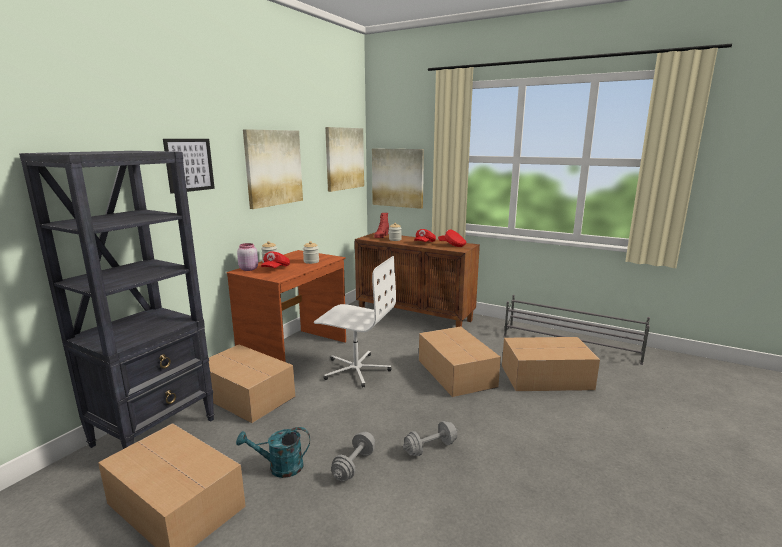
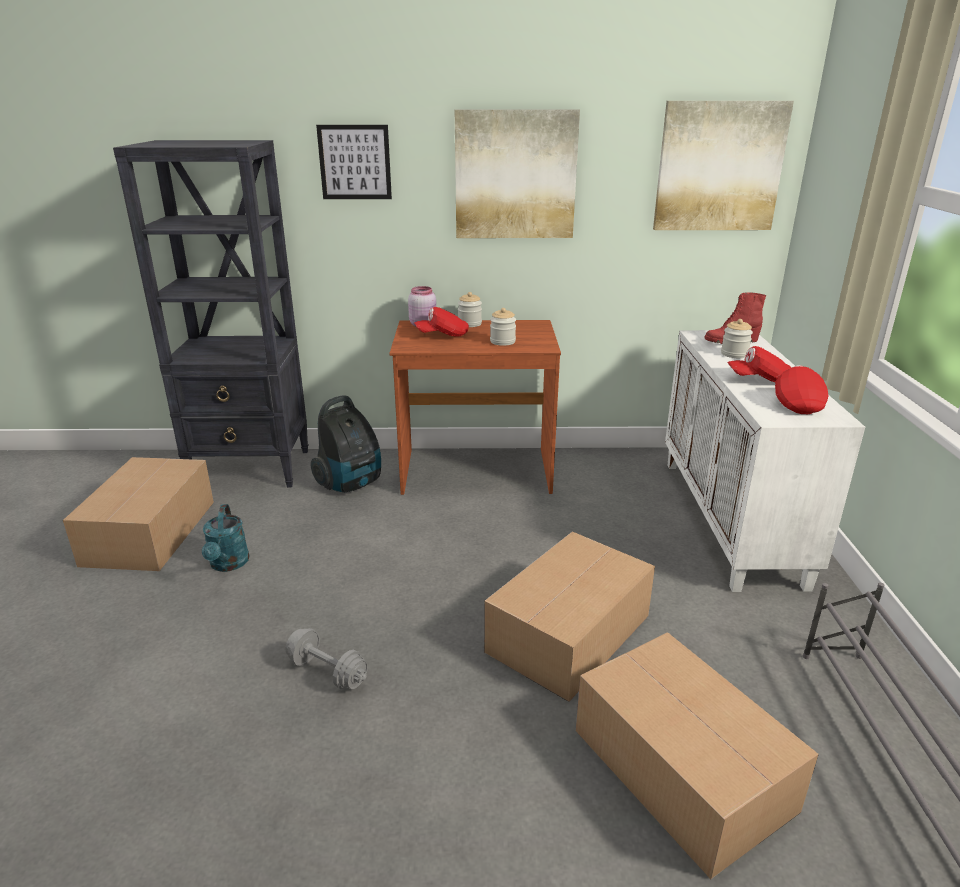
camera: 60 degrees right, 10 degrees up
cardboard box [209,344,295,423] -> vacuum cleaner [311,395,381,492]
turquoise watering can [236,427,310,478] -> turquoise watering can turned 150 degrees counterclockwise [202,504,249,572]
white office chair [314,256,396,388] -> none
grey dumbbell [331,432,375,481] -> none
brown cabinet [355,232,480,327] -> white cabinet [665,330,865,592]
picture [372,148,424,209] -> none

